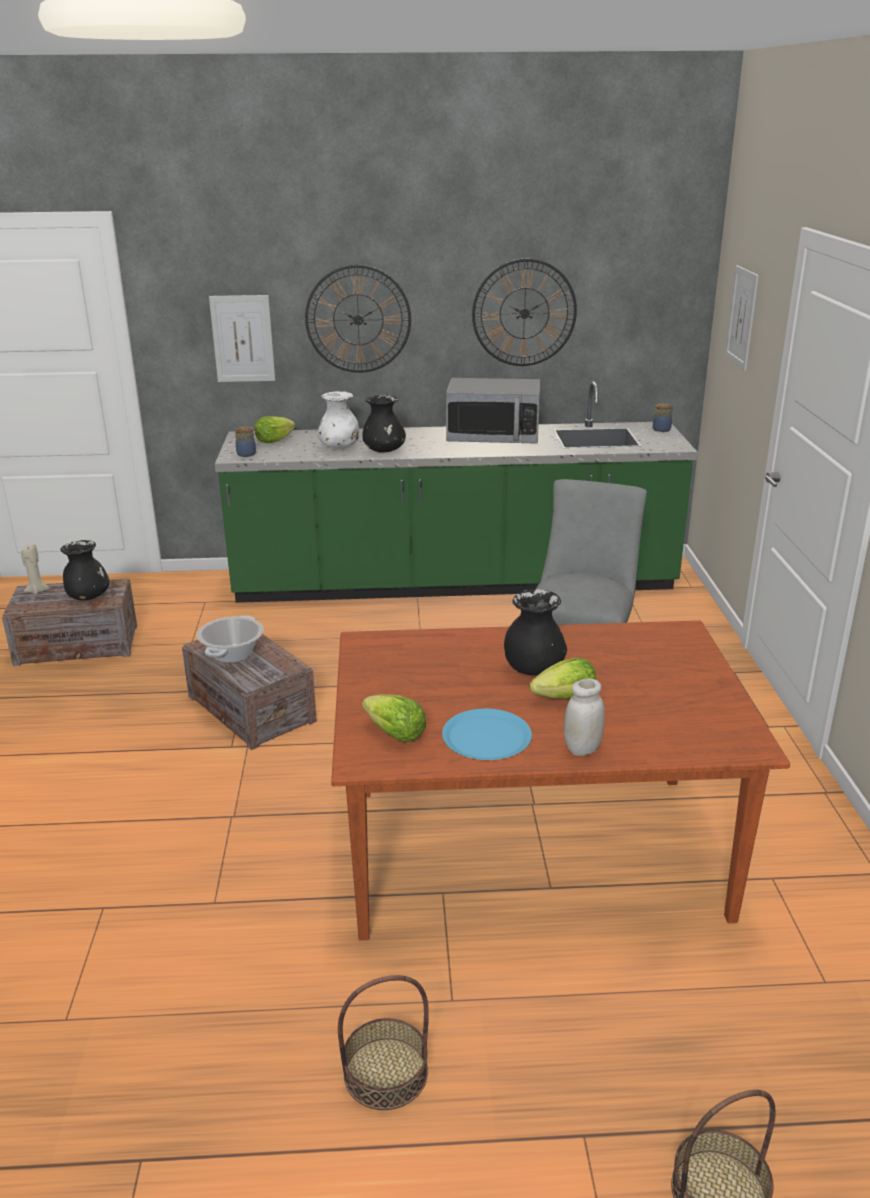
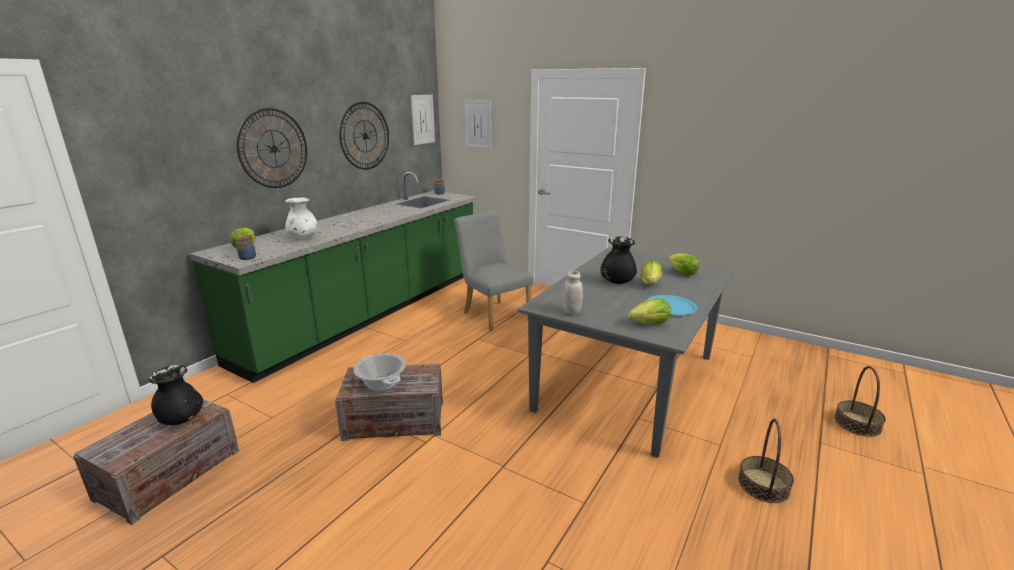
camera: 55 degrees left, 5 degrees down
beige candle [21,544,50,595] -> none
picture [209,295,275,382] -> picture moved to [411,95,435,145]
brown dining table [331,620,790,940] -> grey dining table [518,247,735,458]
black vase [362,395,406,453] -> none
microwave [446,378,540,444] -> none
white jar [564,678,605,756] -> white jar moved to [563,271,583,315]
none -> lettuce [668,253,699,275]

